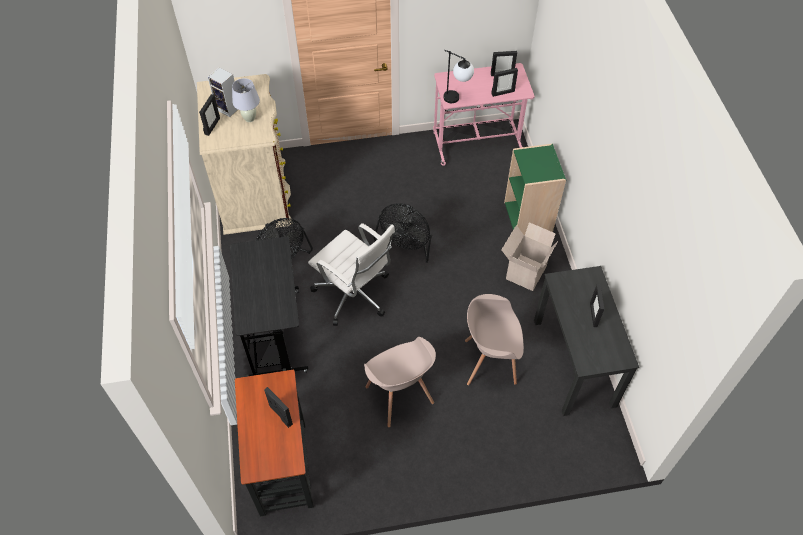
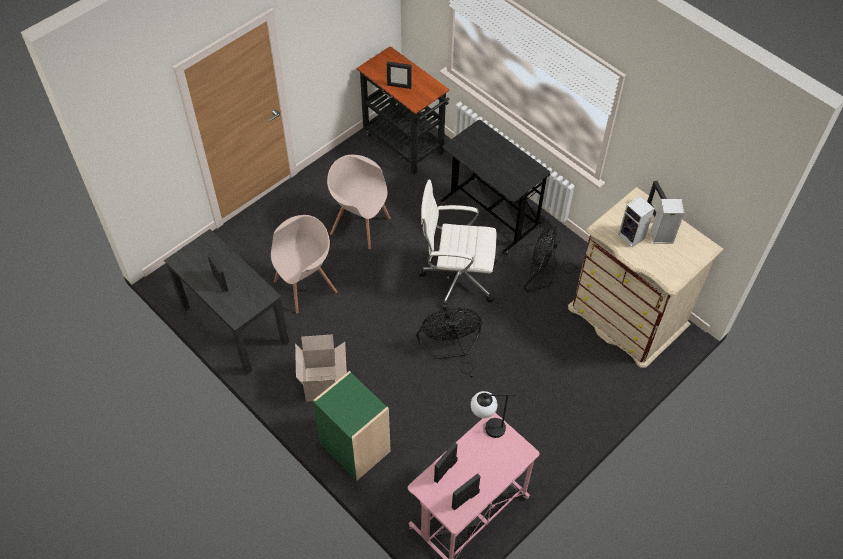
camera: 145 degrees right, 0 degrees up
white table lamp [232,78,260,122] -> speaker [618,196,655,247]

